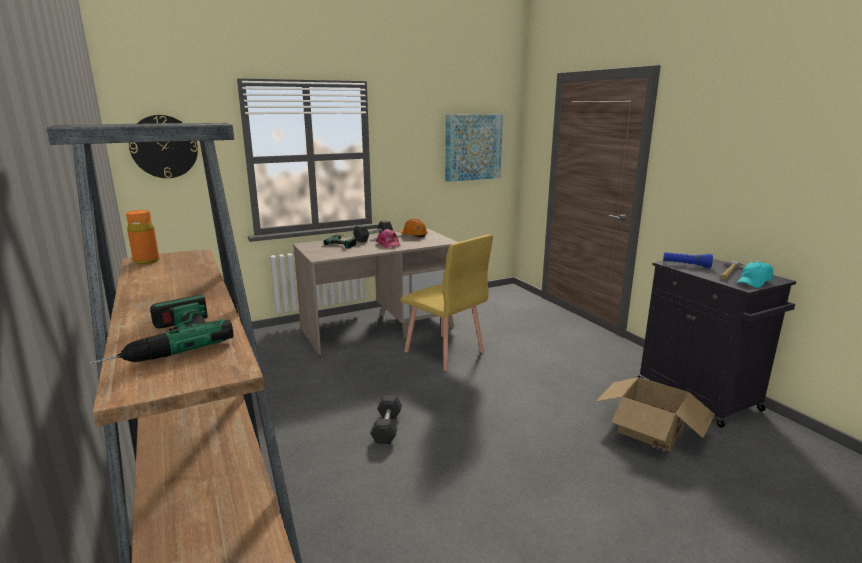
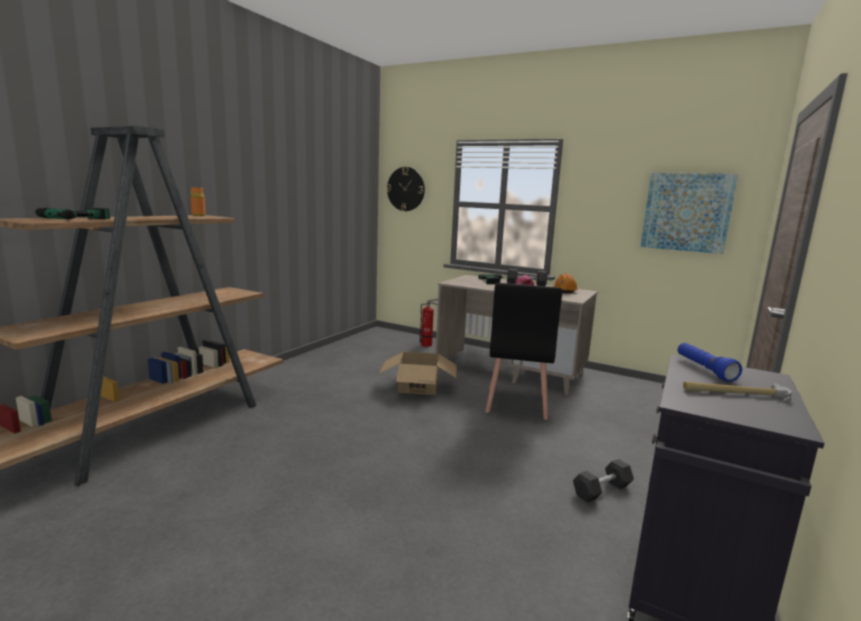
camera: 55 degrees right, 5 degrees down
grey dumbbell [370,395,402,444] -> grey dumbbell moved to [573,459,634,503]
yellow chair [400,234,493,371] -> black chair [485,283,562,420]
cardboard box [596,377,715,451] -> cardboard box moved to [379,352,457,395]
turquoise cap [736,262,773,288] -> none
none -> fire extinguisher [419,299,438,347]

